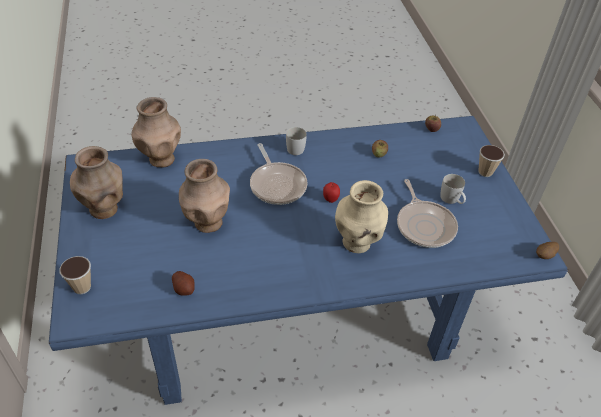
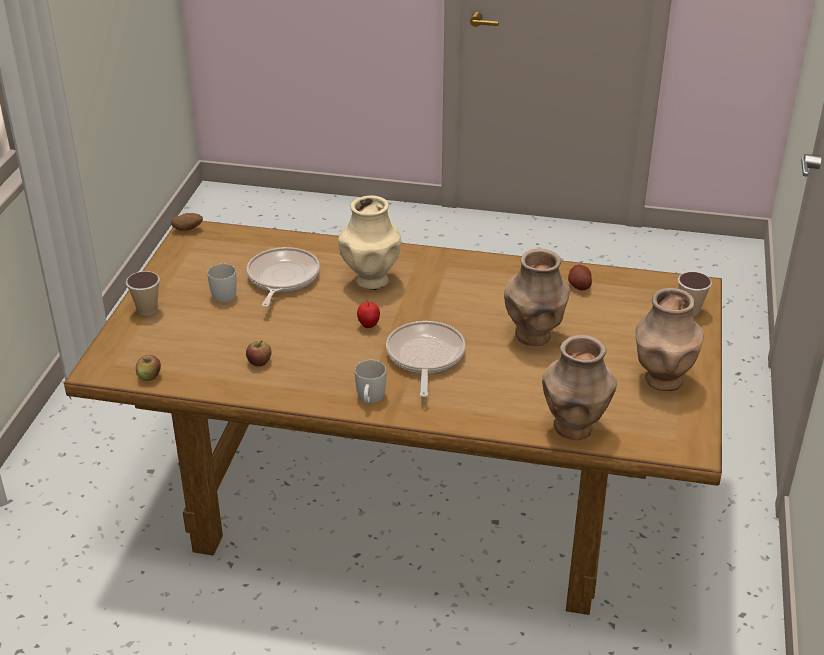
camera: 155 degrees left, 10 degrees down
blue dining table [49,116,568,405] -> brown dining table [64,221,722,615]

